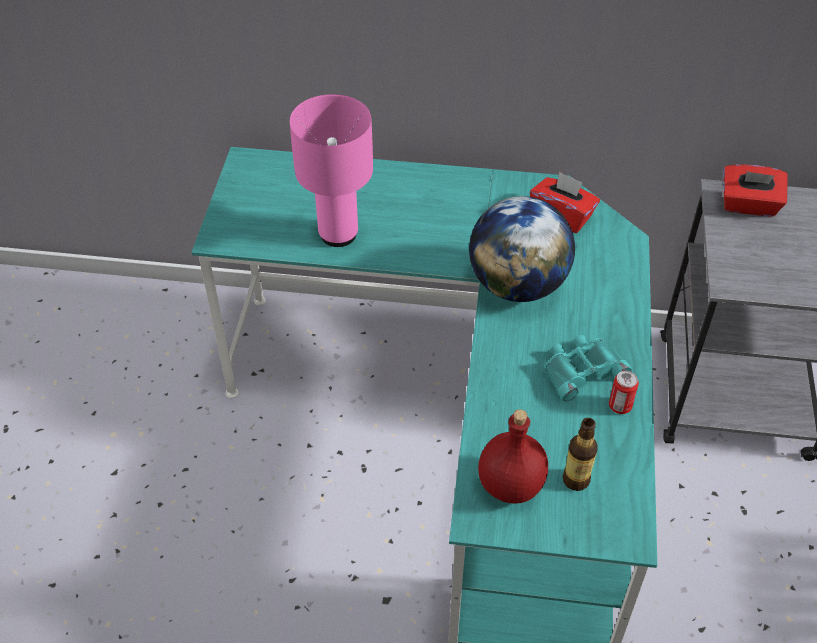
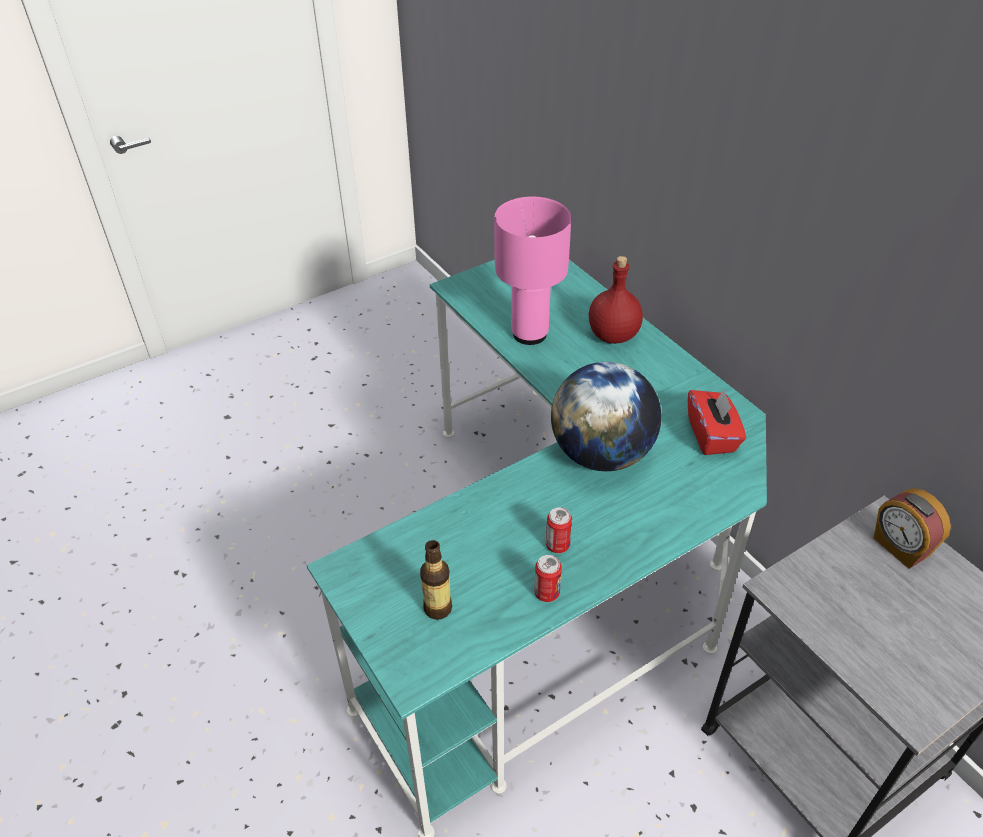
camera: 50 degrees right, 5 degrees down
red bottle [478,409,548,504] -> red bottle moved to [589,256,643,344]
turquoise binoculars [544,335,632,401] -> can [546,507,572,553]
red tissue box [723,165,788,216] -> alarm clock [874,488,951,569]

